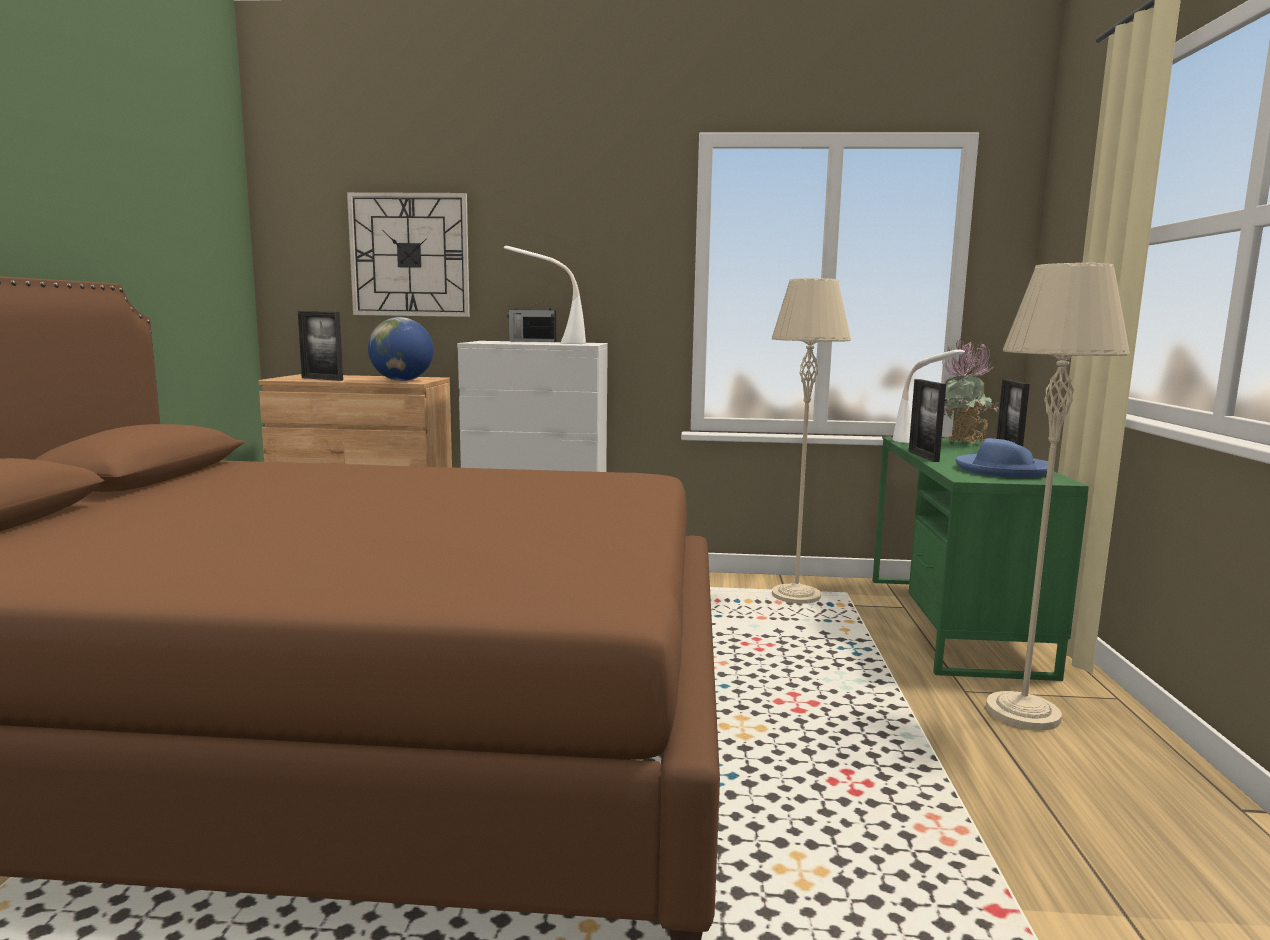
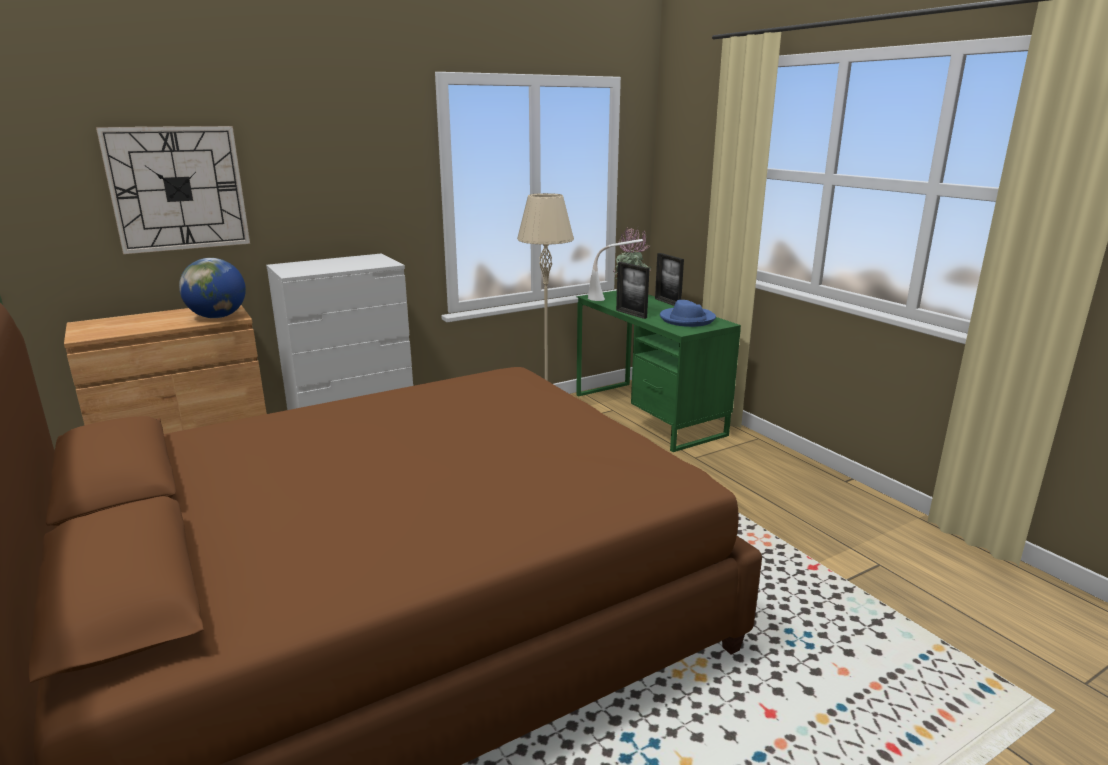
camera: 35 degrees left, 10 degrees up
picture frame [298,311,343,381] -> none
white table lamp [504,246,586,344] -> none
radio [507,301,556,342] -> none
beige floor lamp [986,263,1130,730] -> none

